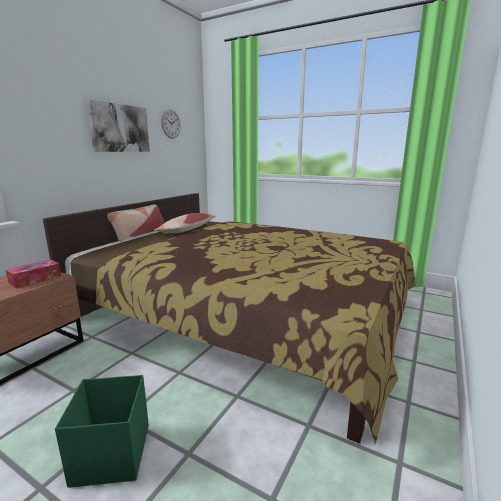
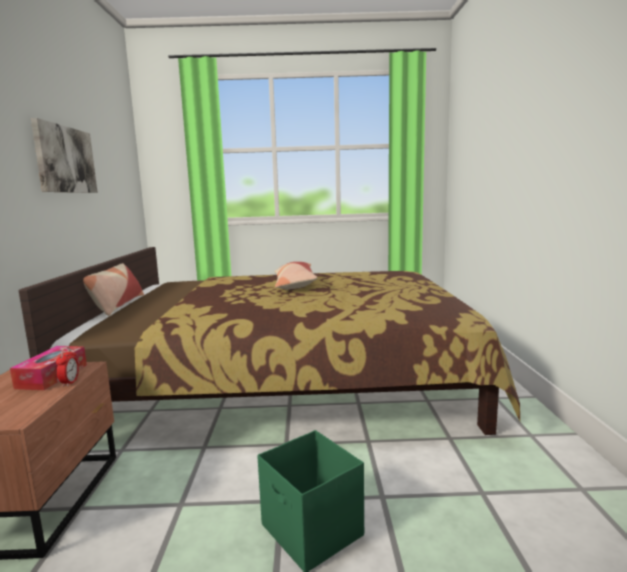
camera: 30 degrees left, 5 degrees down
pillow [155,213,216,234] -> pillow moved to [274,262,317,290]
wall clock [161,109,181,139] -> none
none -> alarm clock [56,347,79,387]

